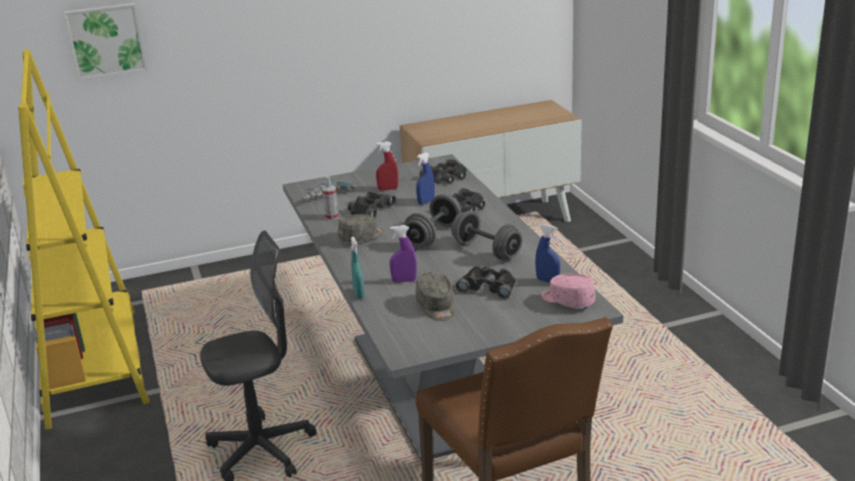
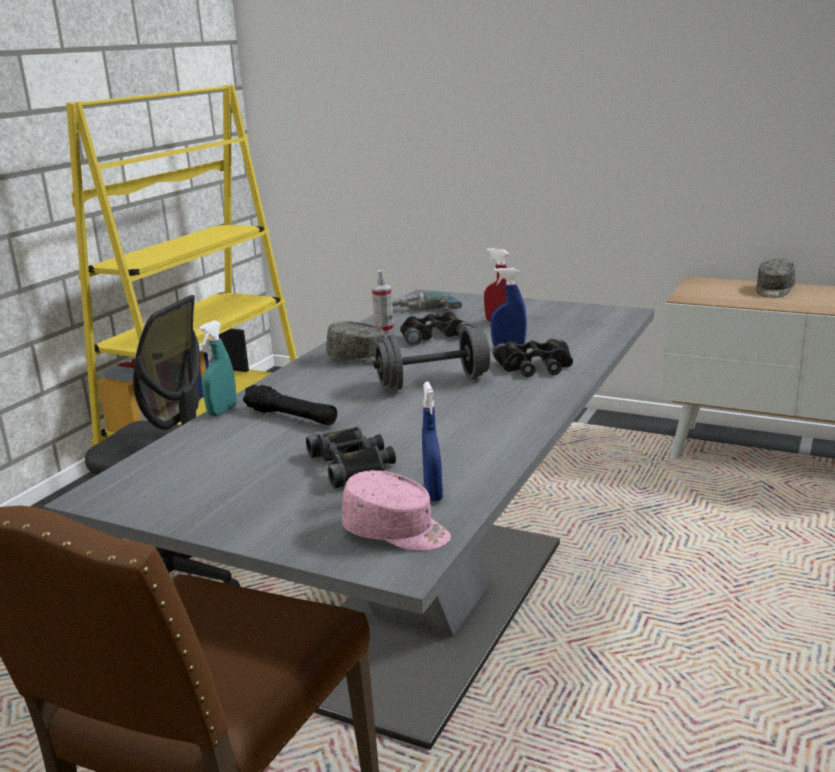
camera: 45 degrees right, 5 degrees down
picture [64,3,147,80] -> none
purple spray bottle [389,225,417,283] -> black flashlight [243,385,337,426]
grey cap [416,272,455,321] -> grey cap moved to [756,259,796,298]
black binoculars [419,159,467,184] -> none
grey dumbbell [451,210,522,260] -> none
pink cap [541,274,596,308] -> pink cap turned 120 degrees clockwise [342,470,451,551]

